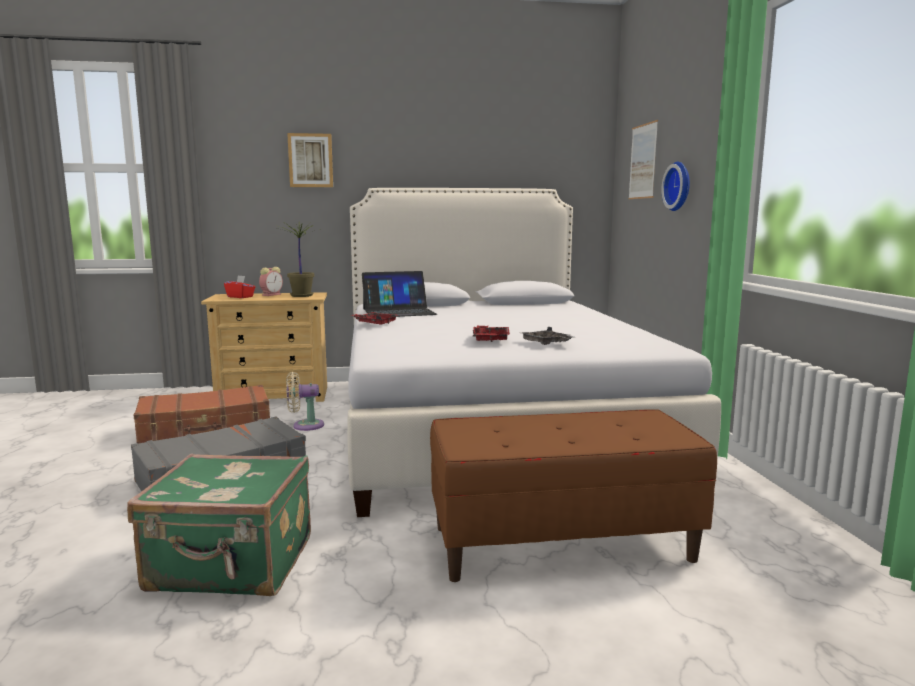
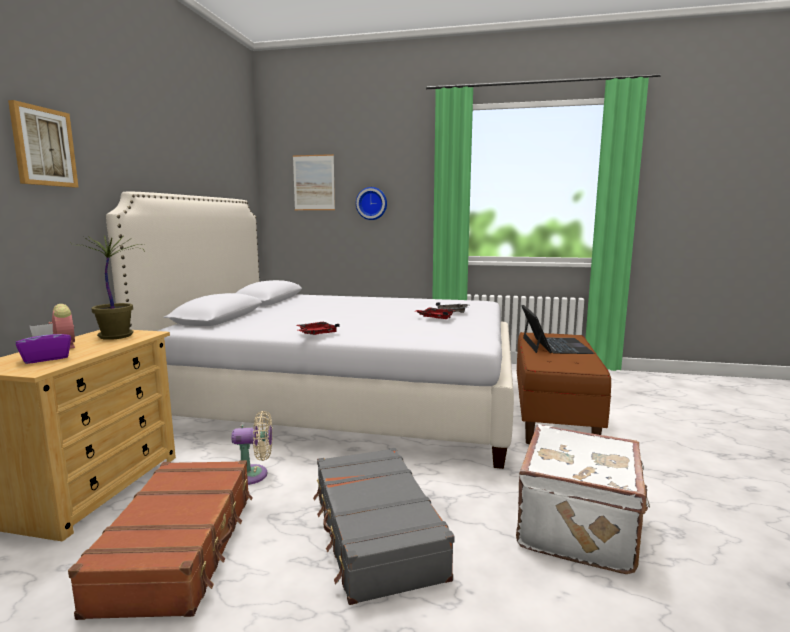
camera: 70 degrees left, 0 degrees up
green suitcase [127,453,311,596] -> white suitcase [516,424,650,574]
red tissue box [224,276,255,298] -> purple tissue box [16,323,71,364]
beige fan [286,372,324,431] -> beige fan turned 105 degrees counterclockwise [231,411,273,485]
laptop [362,271,437,317] -> laptop moved to [521,305,594,354]

